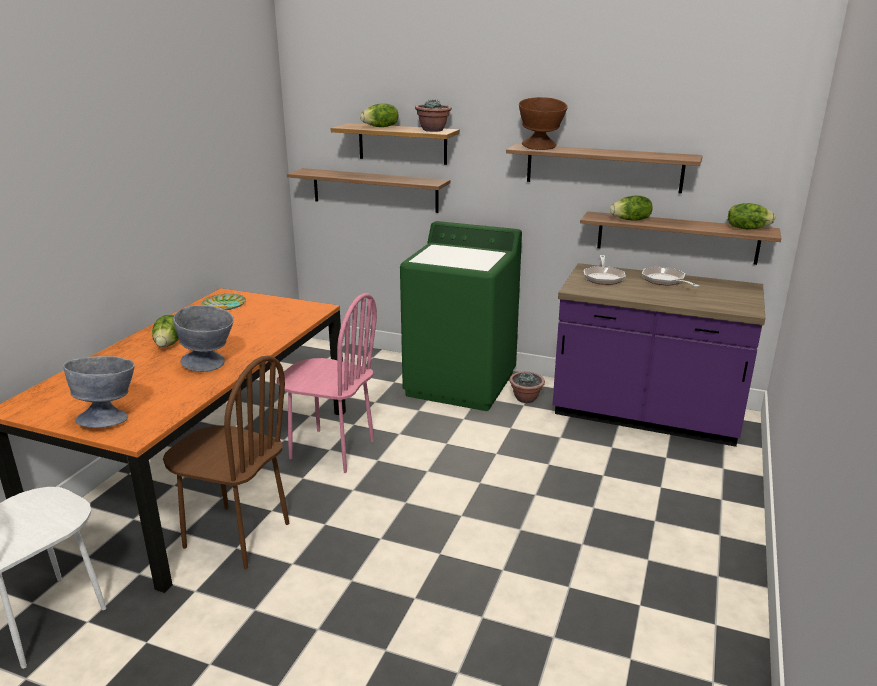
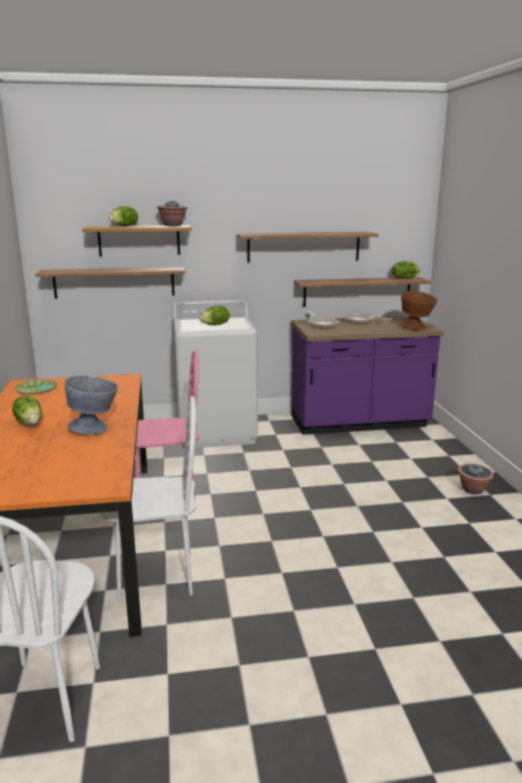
camera: 30 degrees left, 5 degrees down
grey bowl [63,356,135,428] -> none
brown chair [163,355,289,569] -> white chair [98,396,197,600]
green washing machine [400,221,522,411] -> white washing machine [172,300,258,449]
potted plant [509,372,545,403] -> potted plant moved to [458,464,494,494]
brown bowl [519,97,568,150] -> brown bowl moved to [400,291,438,330]
lettuce [610,196,653,221] -> lettuce moved to [199,306,230,325]

